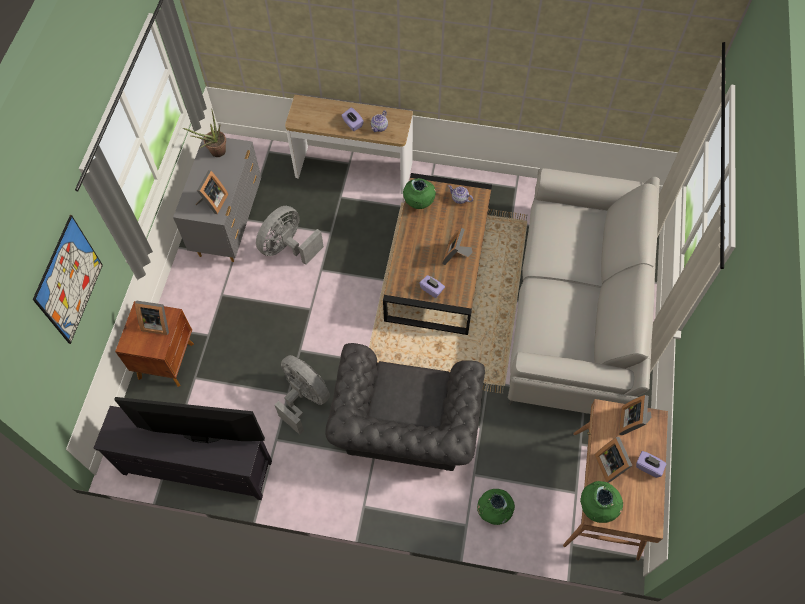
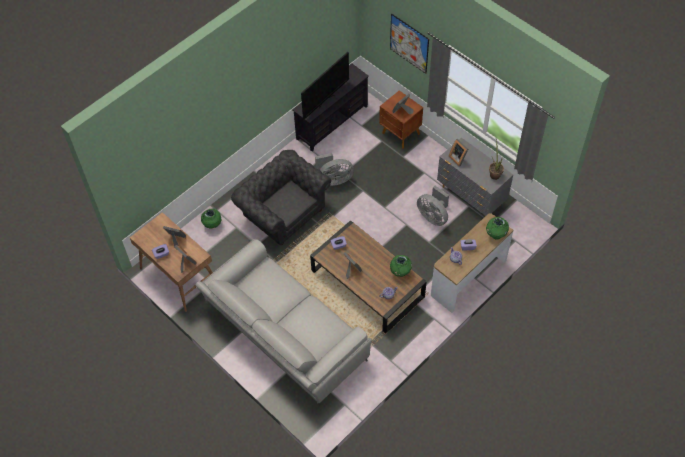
camera: 125 degrees right, 5 degrees down
grey fan [256,206,324,265] -> grey fan turned 150 degrees clockwise [417,186,449,226]
green vase [580,481,623,523] -> green vase moved to [486,217,509,240]

